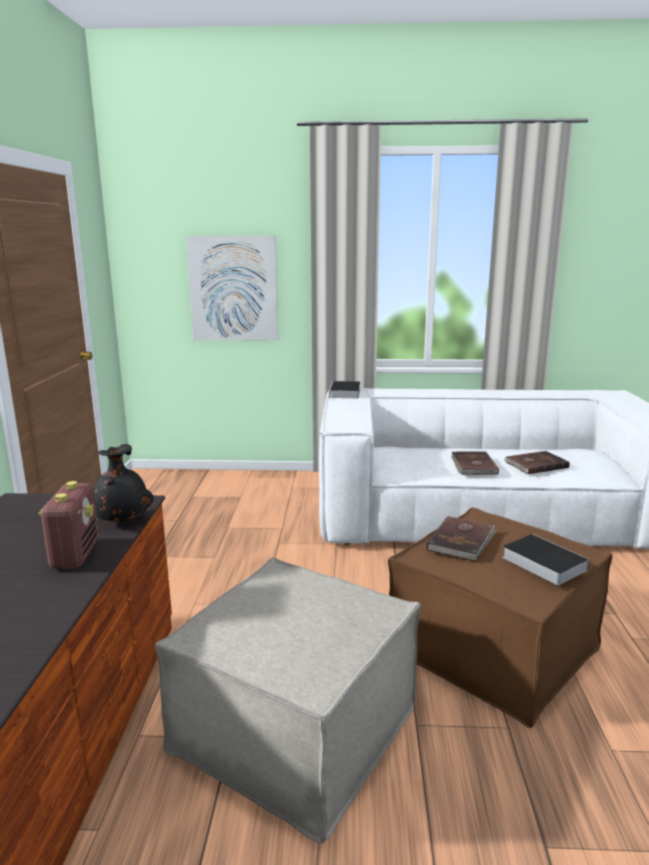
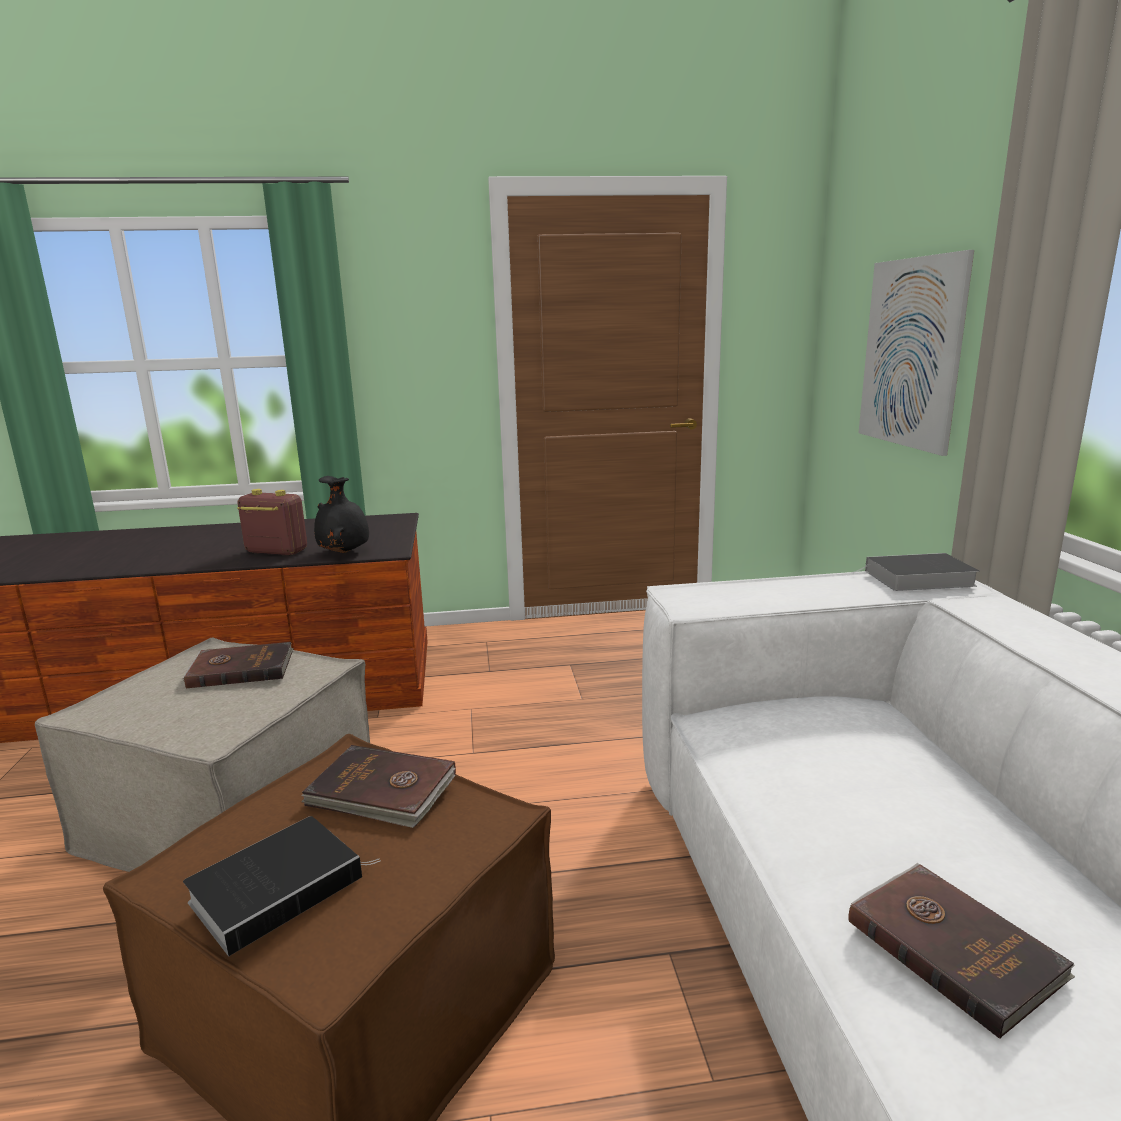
camera: 80 degrees right, 0 degrees up
radio [38,481,99,569] -> radio turned 150 degrees counterclockwise [237,489,307,556]
brown book [451,451,499,475] -> brown book moved to [183,642,294,689]

